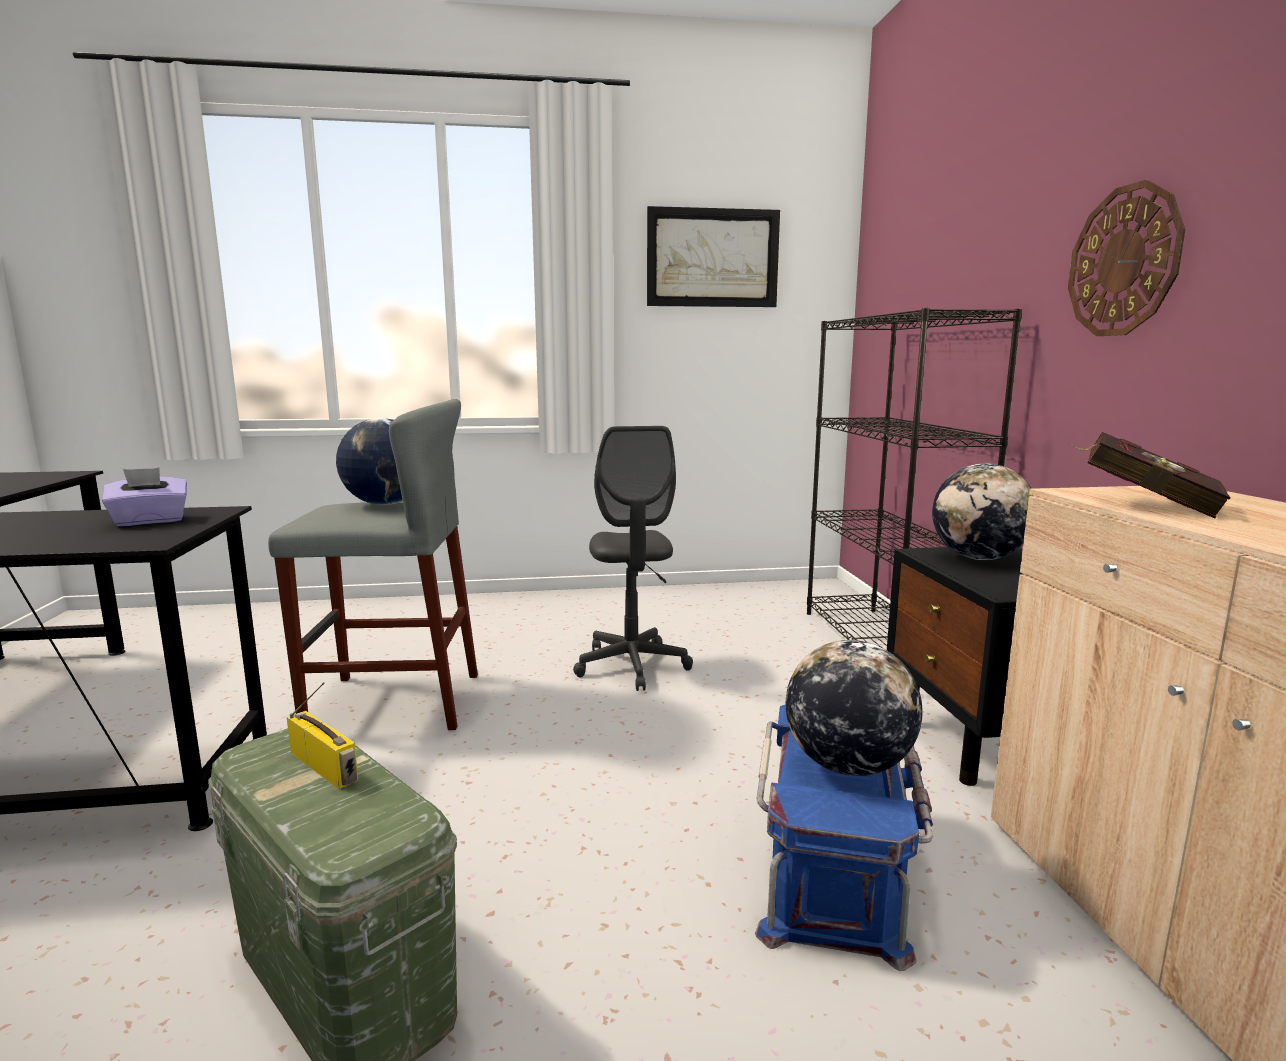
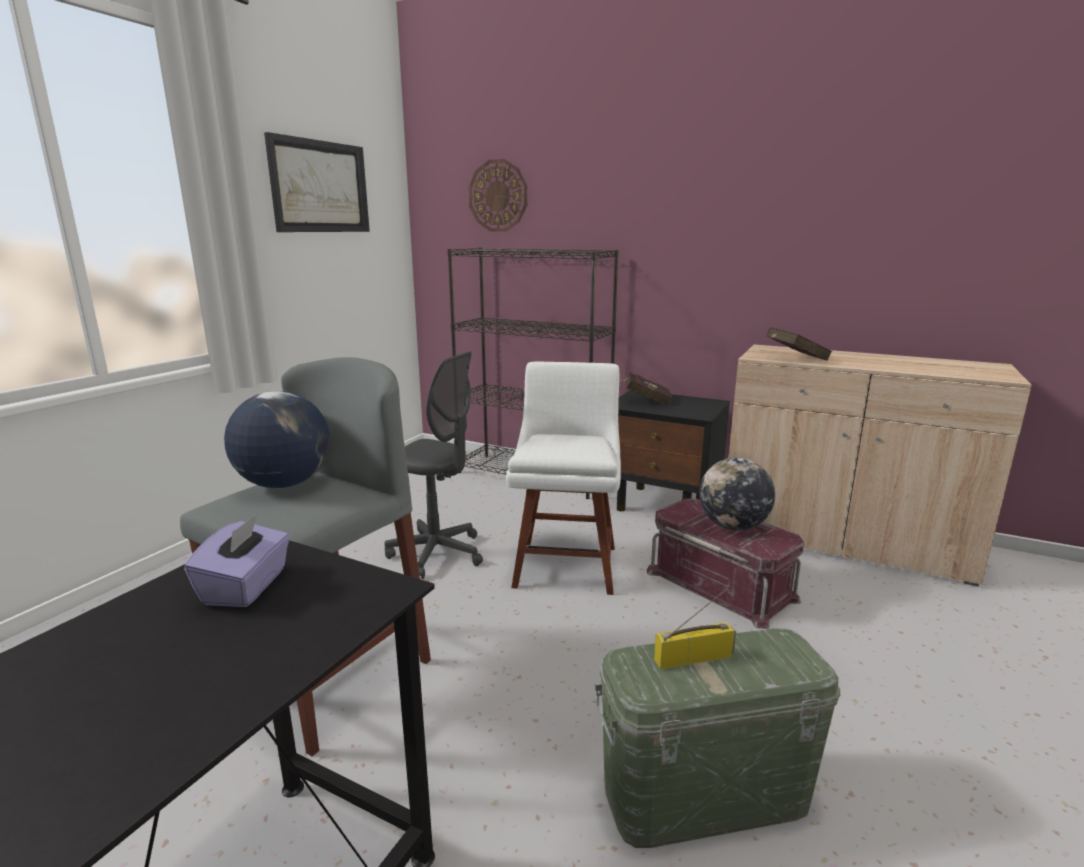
camera: 55 degrees left, 5 degrees up
blue storage box [755,704,933,971] -> red storage box [647,498,804,629]
globe [932,463,1032,560] -> red book [620,372,672,406]
wall clock [1068,180,1185,336] -> wall clock moved to [468,159,527,232]
none -> white chair [506,362,621,595]

